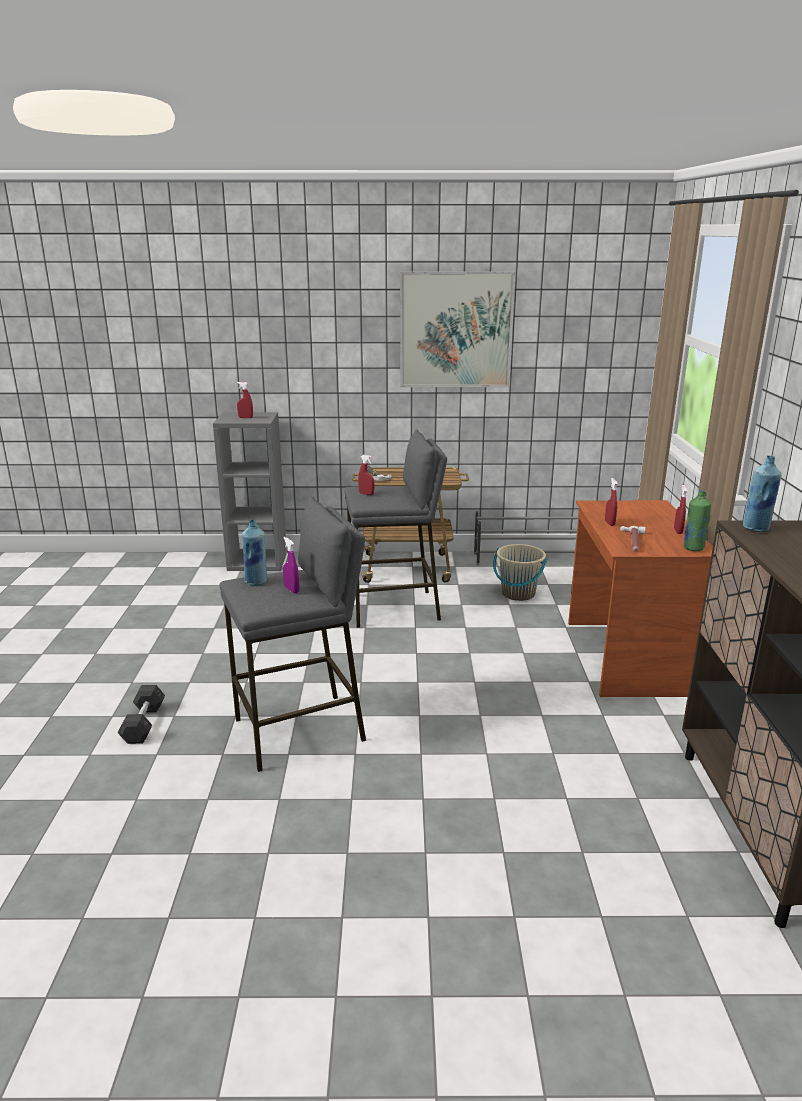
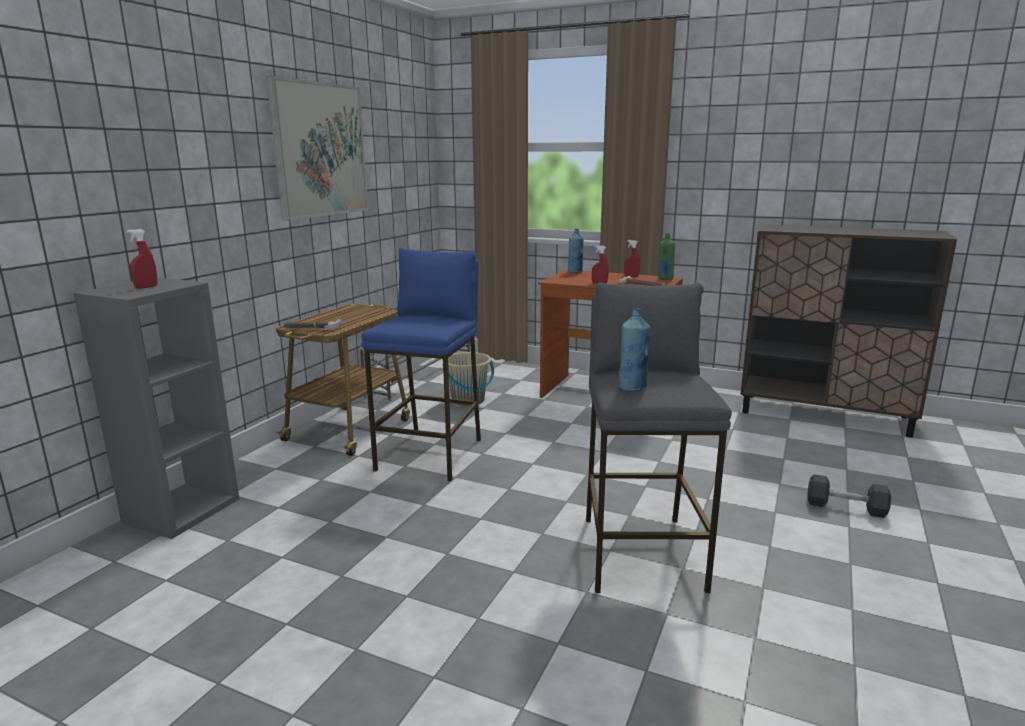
camera: 65 degrees left, 5 degrees down
grey dumbbell [118,685,165,744] -> grey dumbbell moved to [807,474,891,518]
purple spray bottle [283,537,299,593] -> none
grey stool [344,429,447,628] -> blue stool [361,248,481,481]
red spray bottle [358,455,375,495] -> none
blue bottle [743,456,782,532] -> blue bottle moved to [568,229,583,273]

